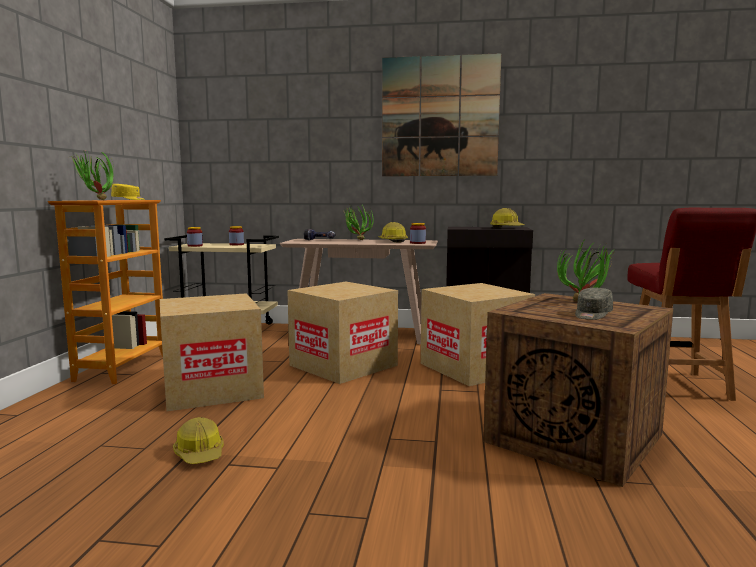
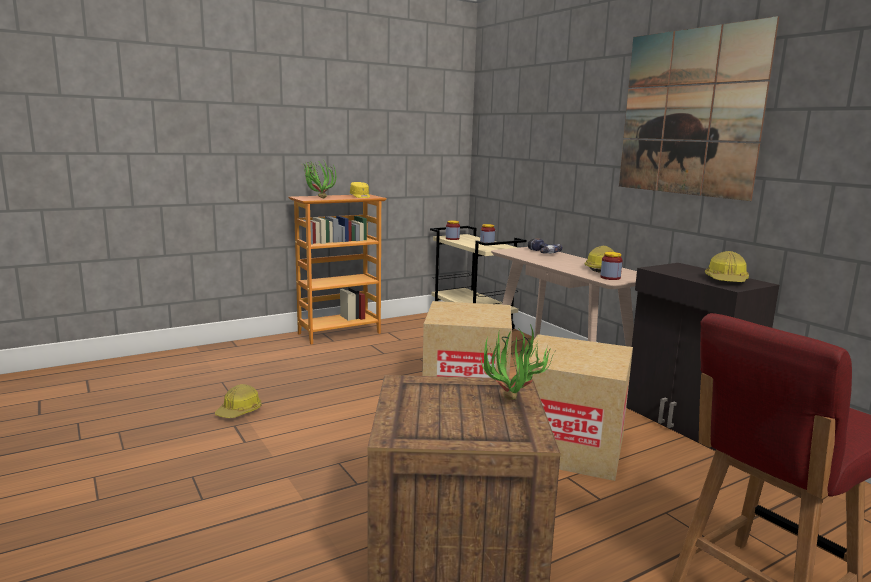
camera: 50 degrees right, 5 degrees up
cardboard box [160,293,264,411] -> none
potted plant [343,203,374,240] -> none
grey cap [575,288,613,320] -> none

